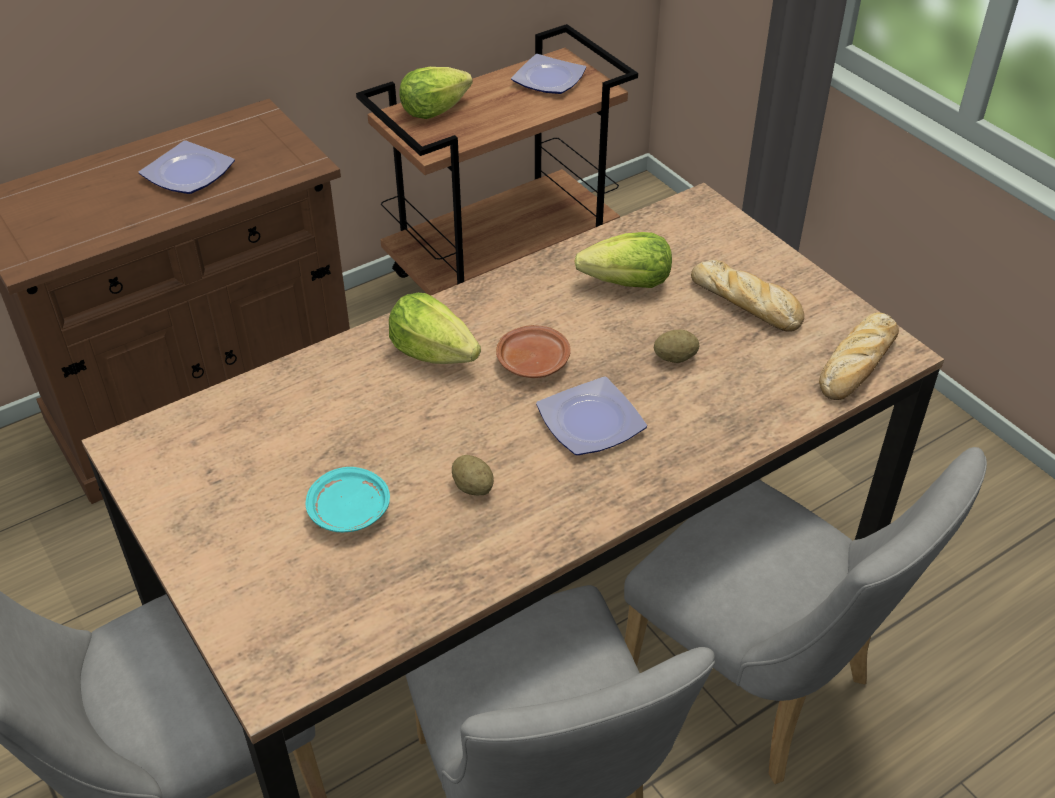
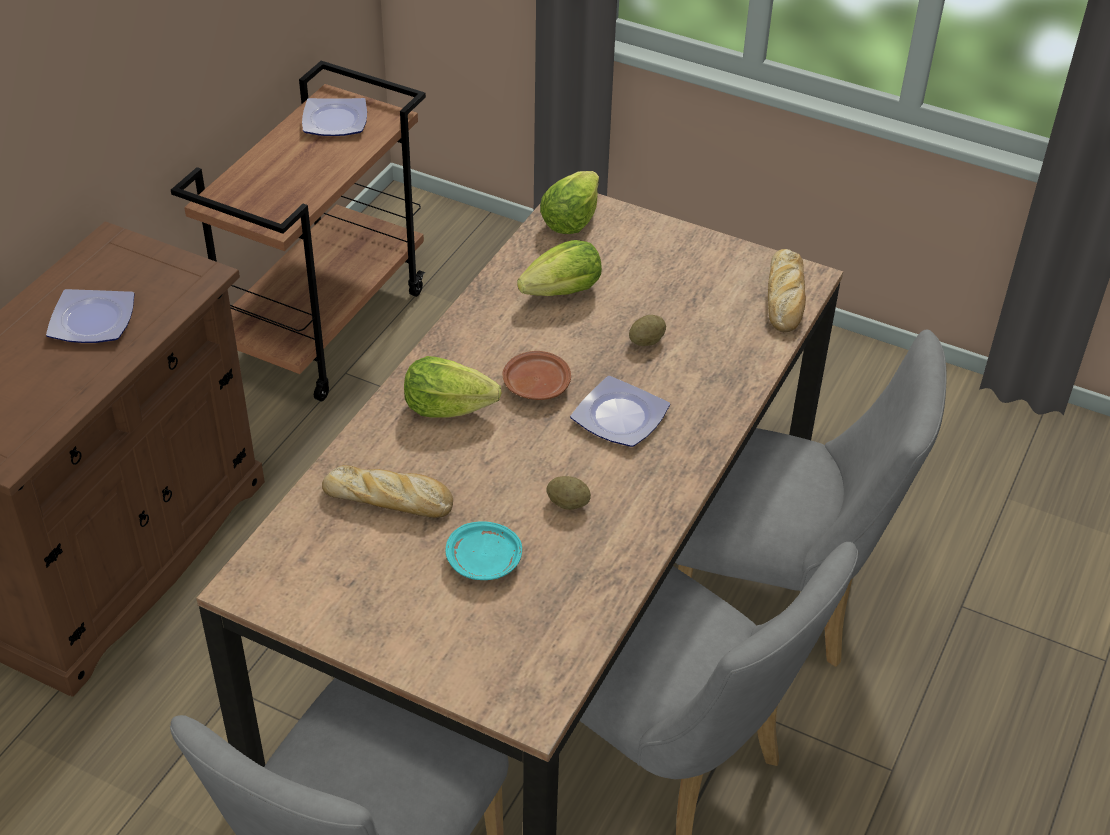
camera: 30 degrees left, 0 degrees up
lettuce [399,67,473,119] -> lettuce moved to [540,171,599,234]
bread [691,260,804,332] -> bread moved to [322,465,453,518]

